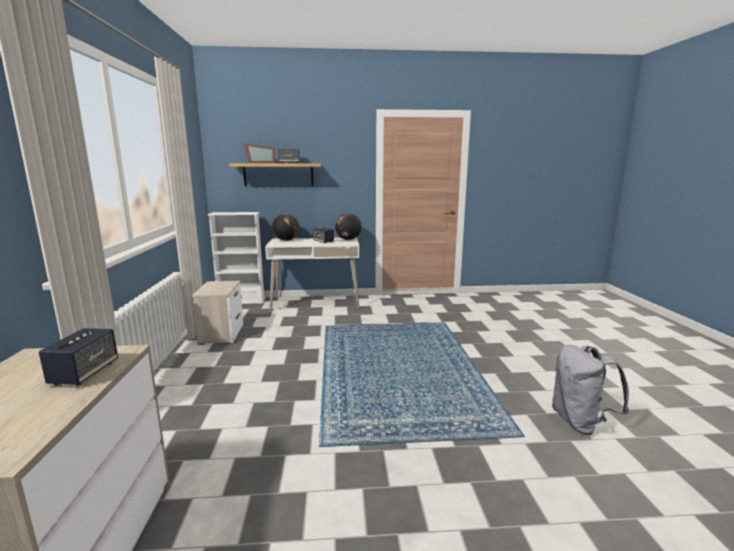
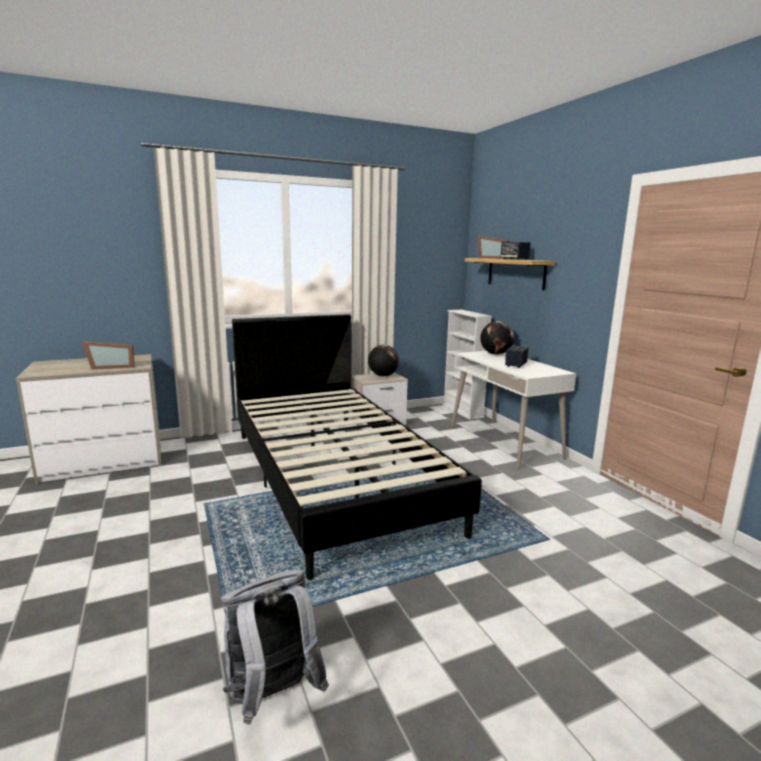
camera: 70 degrees right, 0 degrees up
speaker [39,328,118,386] -> picture frame [82,341,135,369]
globe [335,213,362,240] -> globe moved to [368,345,399,376]
none -> black bed [232,314,482,580]

